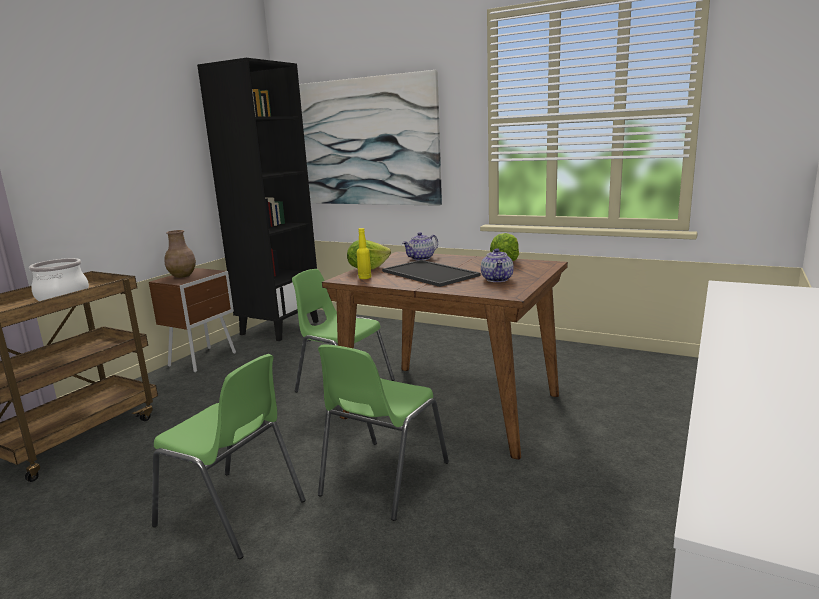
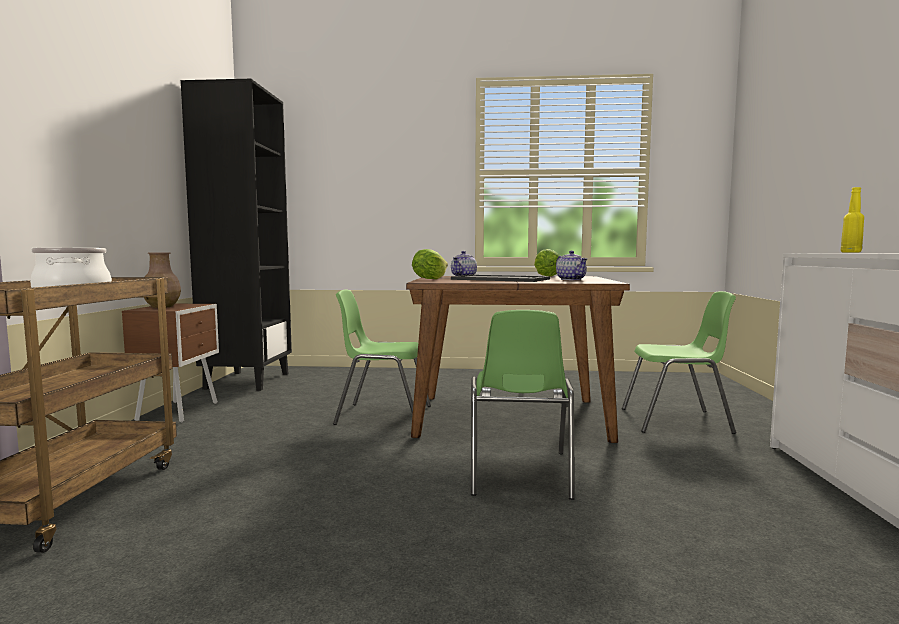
camera: 25 degrees left, 10 degrees down
green chair [152,354,306,559] -> green chair moved to [622,291,736,434]
picture [299,70,442,206] -> none
yellow bottle [357,228,371,279] -> yellow bottle moved to [841,187,864,253]

